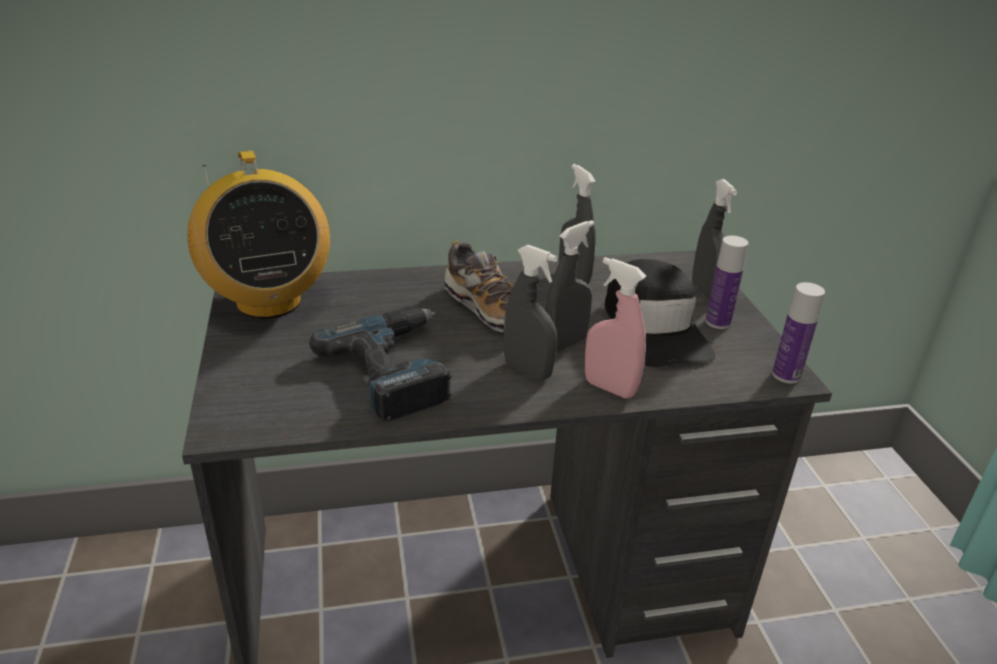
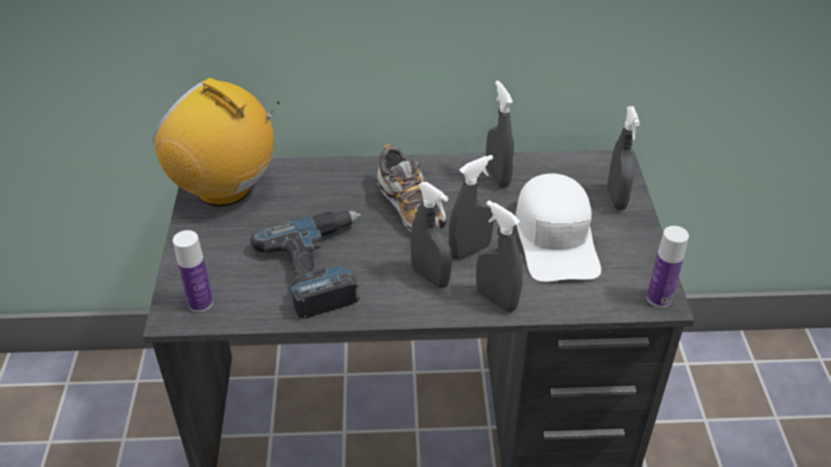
camera: 10 degrees right, 10 degrees up
radio [187,151,330,319] -> radio turned 135 degrees clockwise [153,78,280,206]
pink spray bottle [585,257,646,399] -> grey spray bottle [476,200,523,312]
black cap [605,259,715,367] -> white cap [516,173,601,282]
bottle [705,236,748,329] -> bottle moved to [173,230,213,312]

